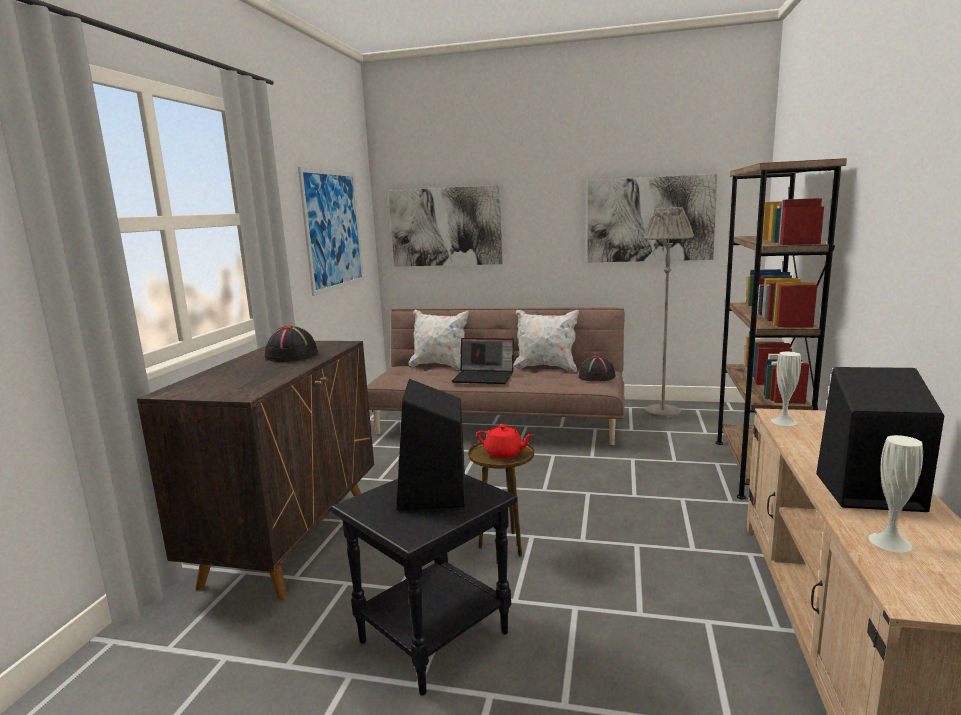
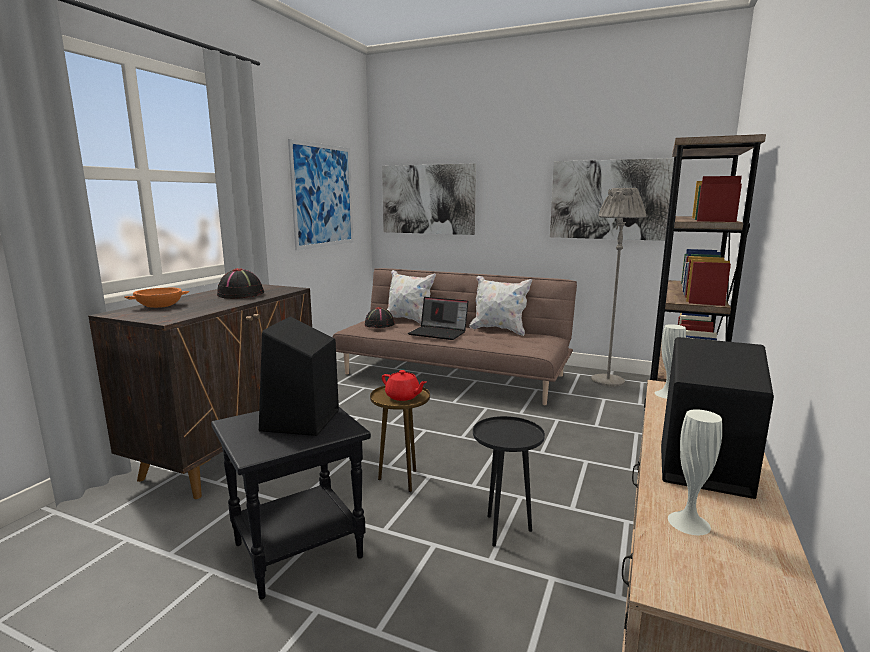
camera: 10 degrees right, 0 degrees up
black hat [578,355,616,382] -> black hat moved to [365,307,395,328]
none -> orange bowl [124,288,190,308]
none -> black side table [473,416,545,546]

